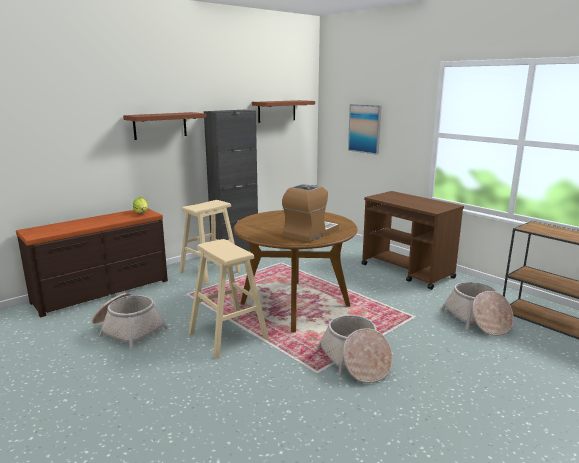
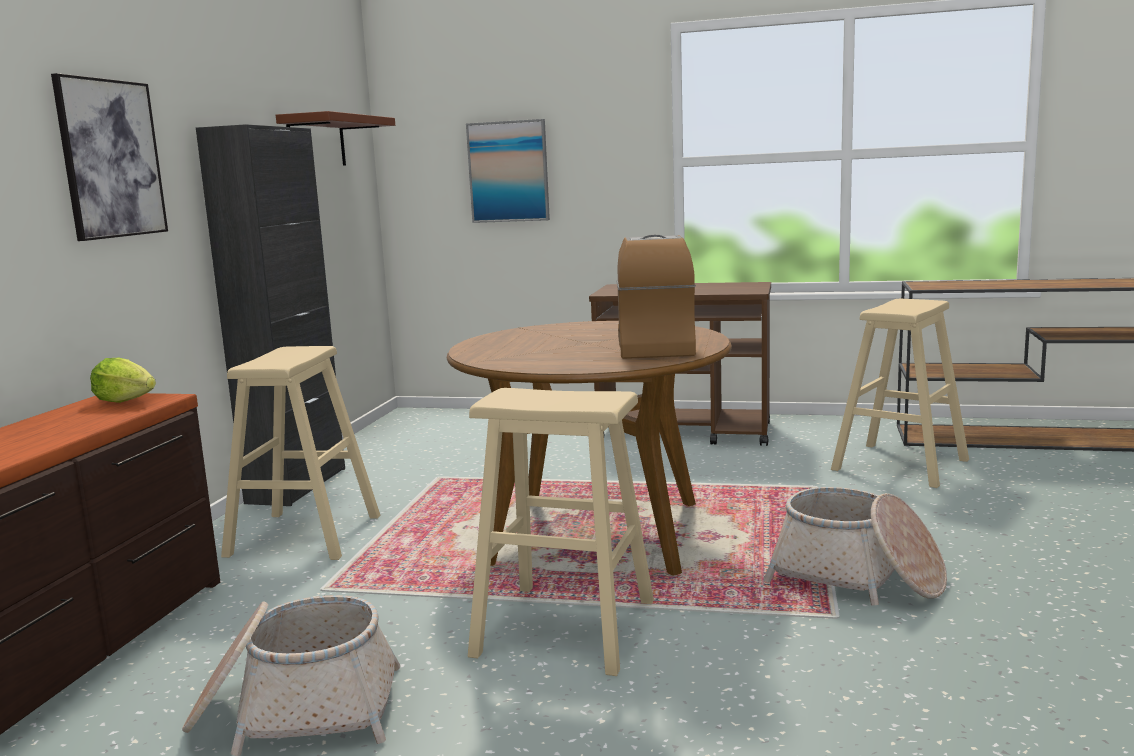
camera: 35 degrees left, 5 degrees down
brown shelf [123,112,206,140] -> picture [51,73,168,241]
basket [441,282,514,336] -> beige stool [831,299,969,488]

